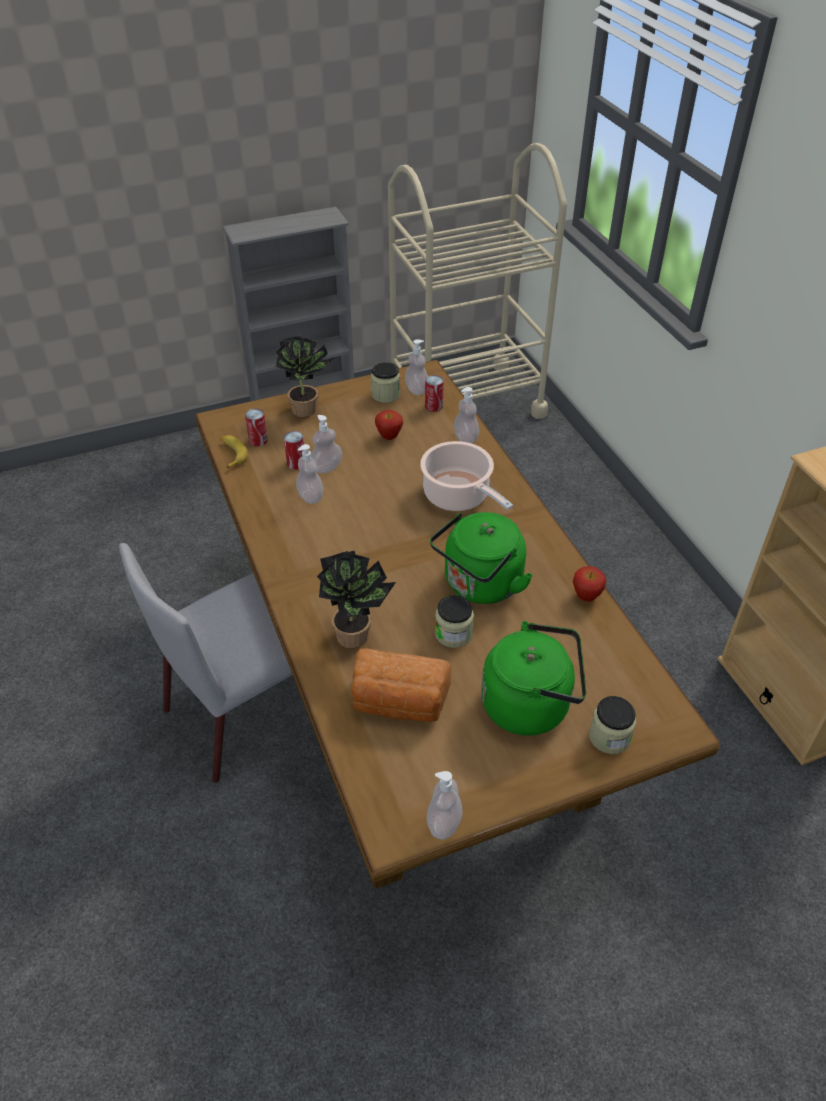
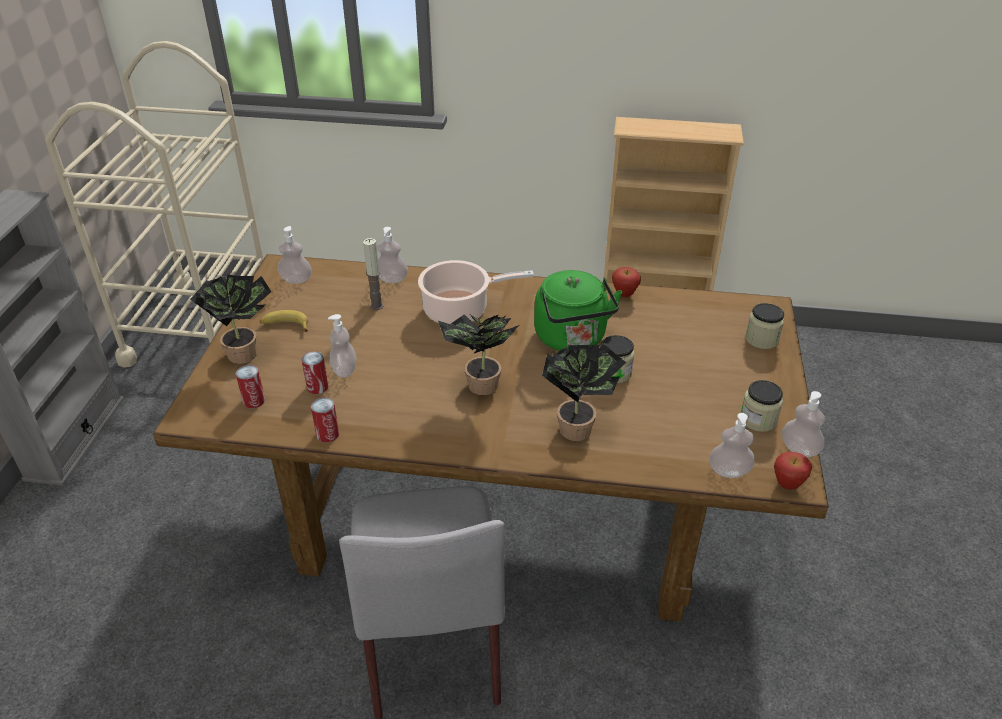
camera: 60 degrees left, 5 degrees down
banana [221,435,248,469] -> banana moved to [260,310,308,332]
soap dispenser [296,444,323,504] -> soap dispenser moved to [710,413,754,478]
bread [351,649,452,722] -> none
jar [371,362,400,403] -> jar moved to [741,380,783,432]
apple [375,410,403,440] -> apple moved to [774,452,812,490]
can [425,375,444,412] -> can moved to [311,397,339,442]
green kettle [481,621,586,736] -> none
none -> candle [363,238,383,310]
none -> potted plant [438,315,519,395]

